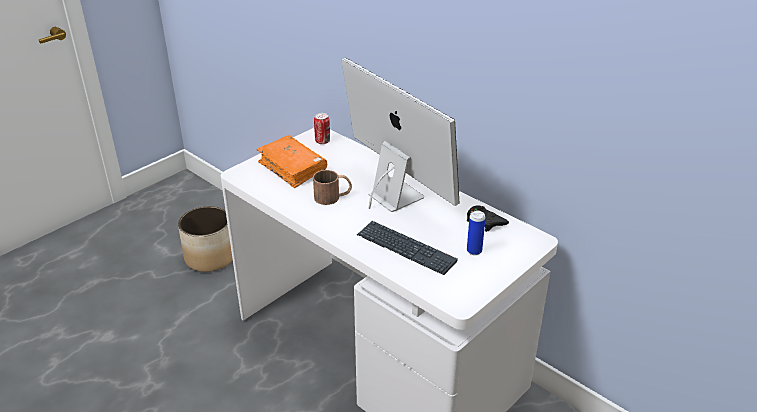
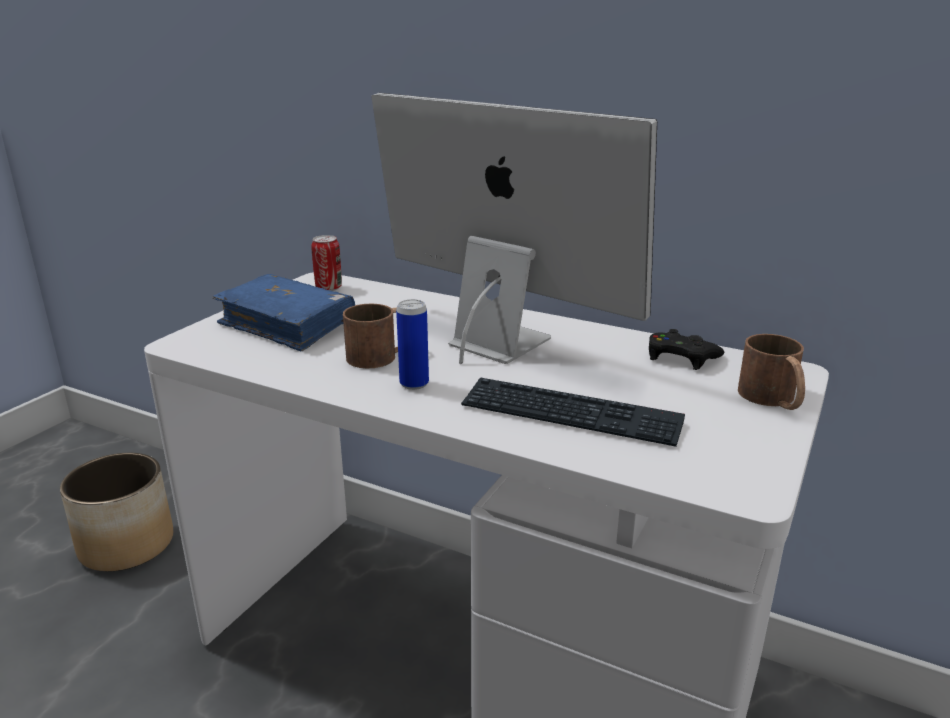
camera: 15 degrees left, 10 degrees down
orange book [257,135,327,188] -> blue book [213,274,355,351]
can [467,211,486,255] -> can moved to [396,299,429,390]
none -> brown mug [738,334,805,410]

